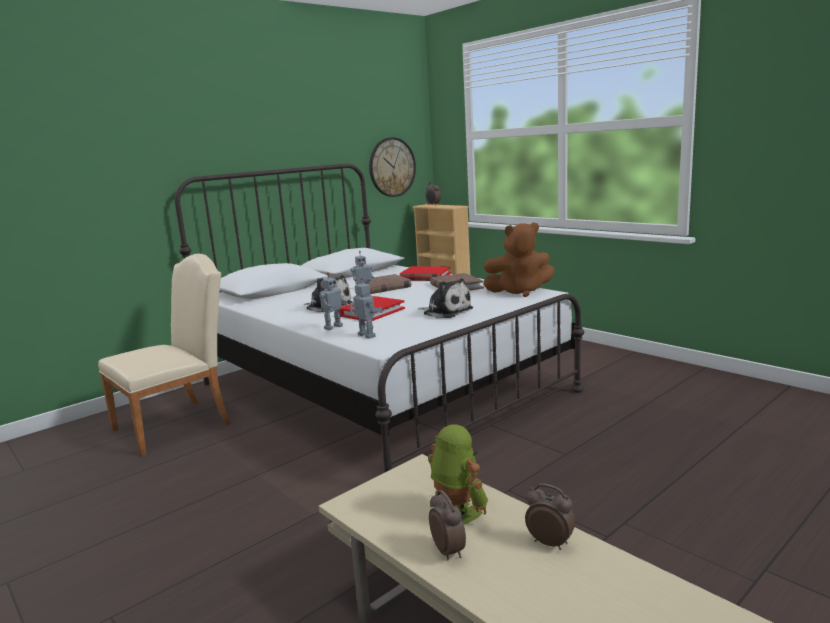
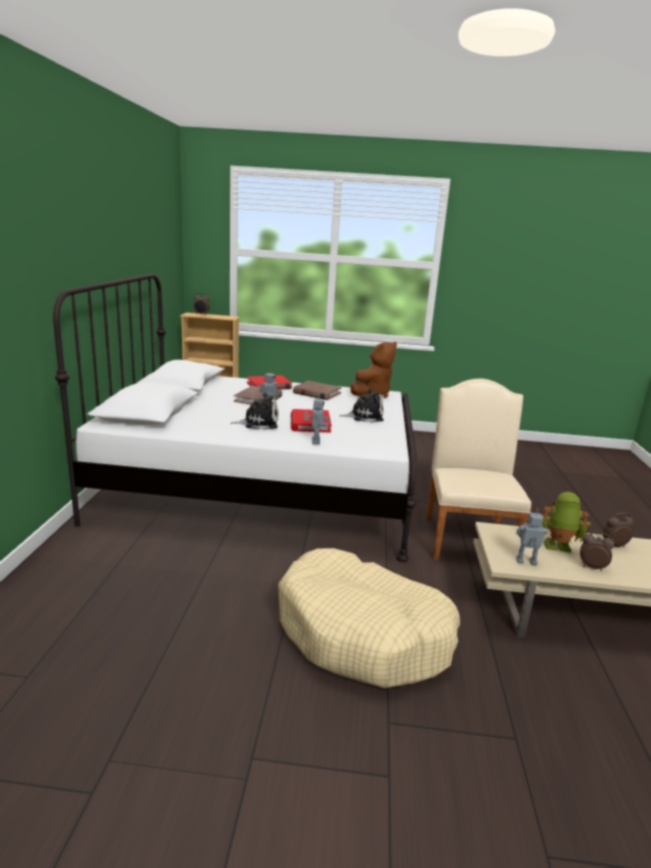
camera: 45 degrees left, 5 degrees up
beige chair [98,254,231,457] -> beige chair moved to [426,378,531,561]
toy robot [350,278,383,339] -> toy robot moved to [516,509,547,565]
wall clock [369,137,416,197] -> none
none -> beige dog bed [278,548,460,688]

